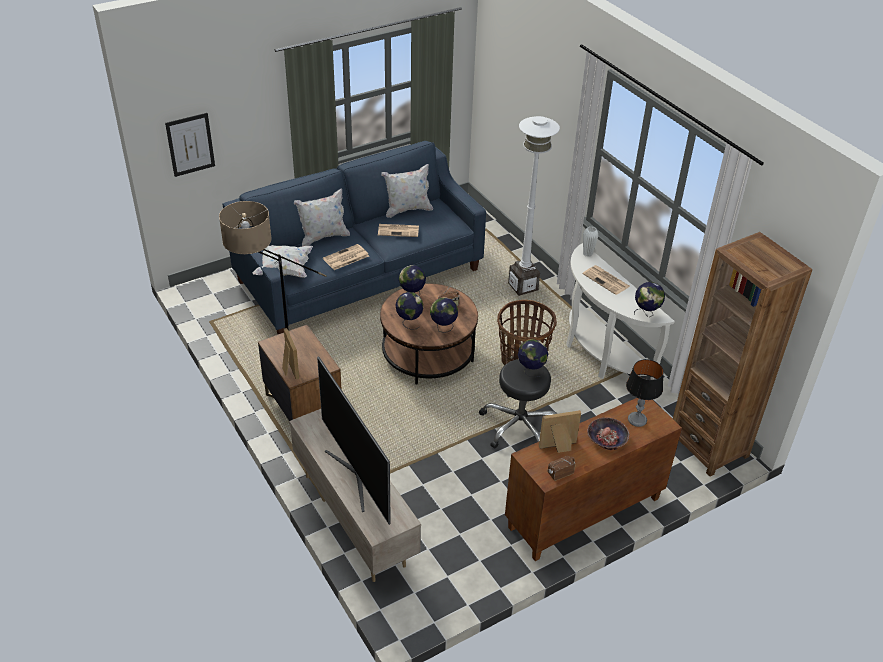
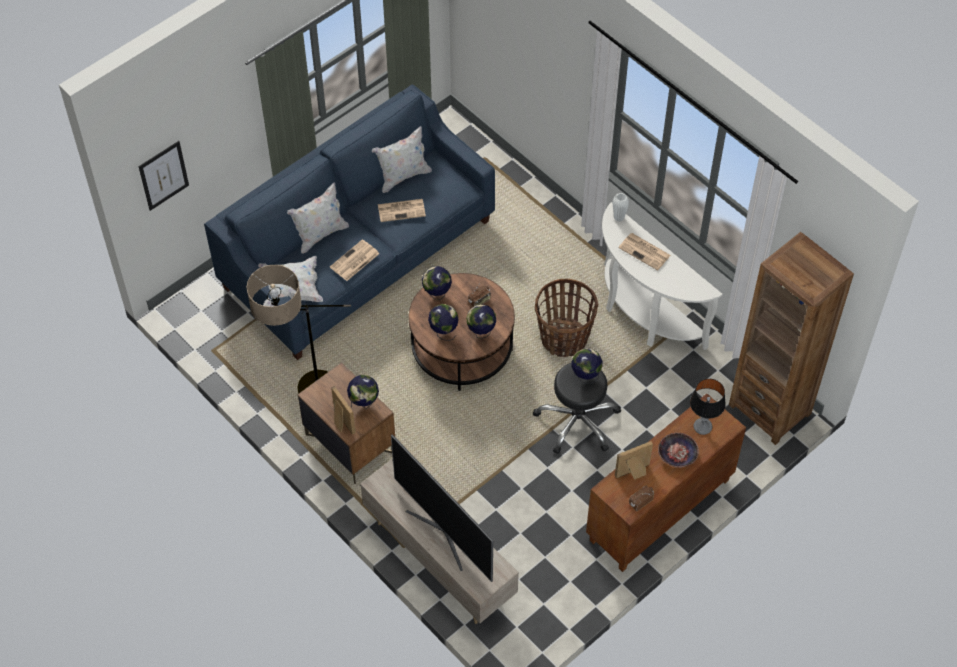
camera: 10 degrees left, 15 degrees up
white floor lamp [508,116,560,296] -> none
globe [634,282,665,318] -> globe moved to [347,375,379,409]

